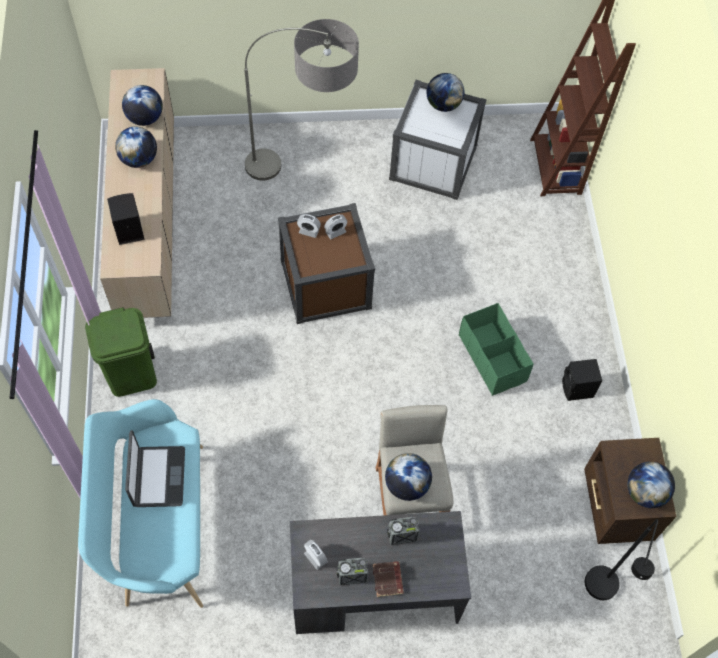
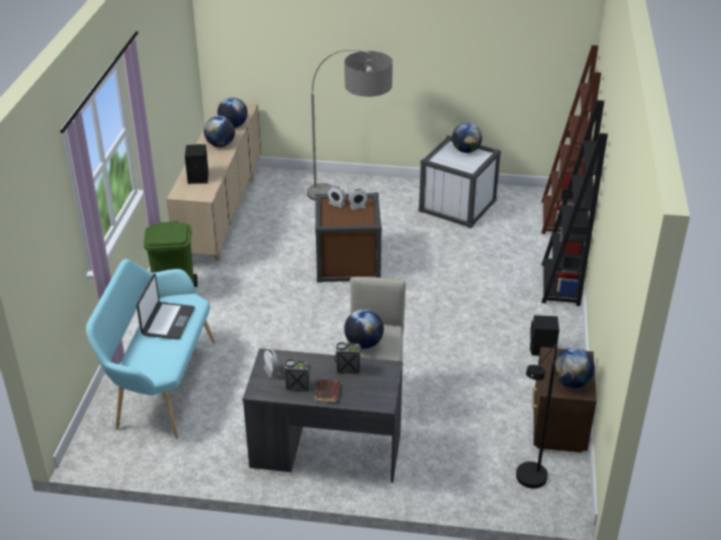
camera: 15 degrees right, 25 degrees down
green storage box [459,303,533,396] -> none
none -> black bookcase [541,100,608,306]

